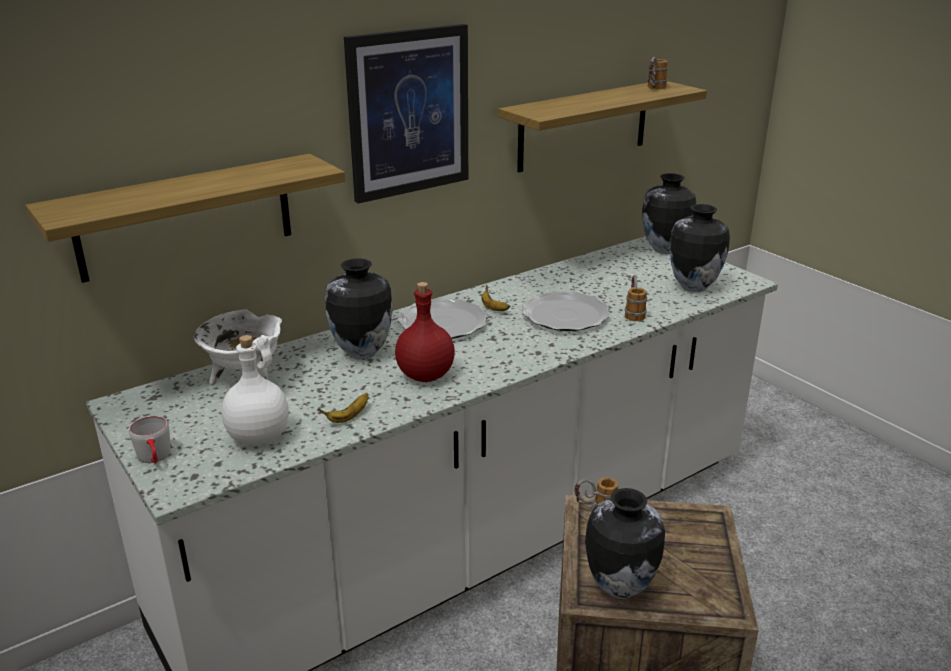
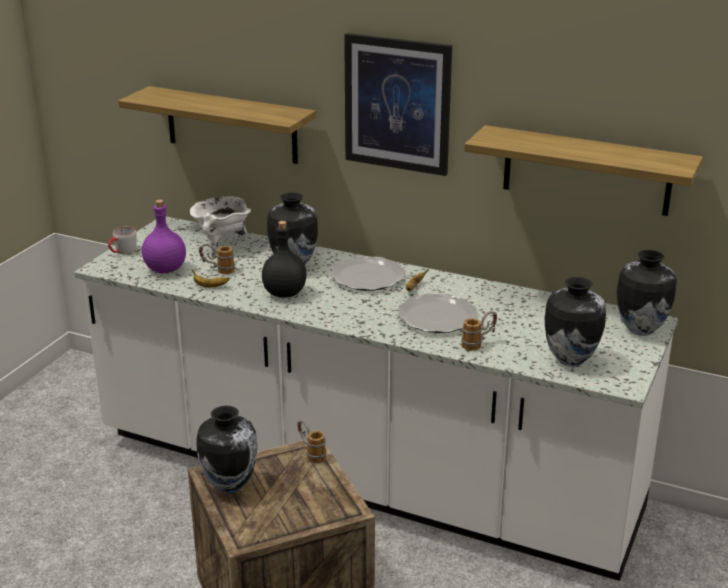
camera: 60 degrees right, 0 degrees up
white bottle [221,335,289,446] -> purple bottle [142,199,186,274]
red bottle [395,282,455,382] -> black bottle [262,221,307,298]
mug [647,57,668,89] -> mug moved to [199,244,235,274]

